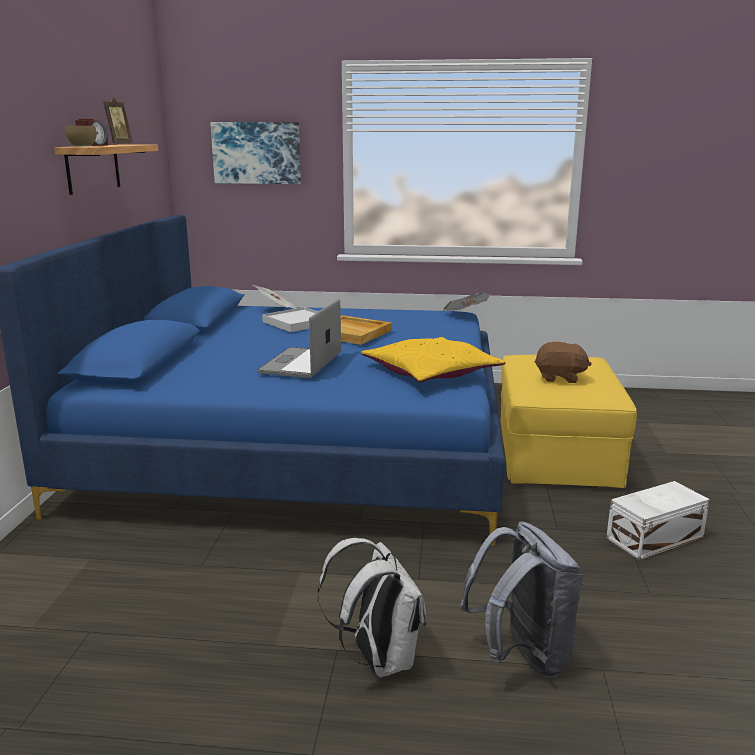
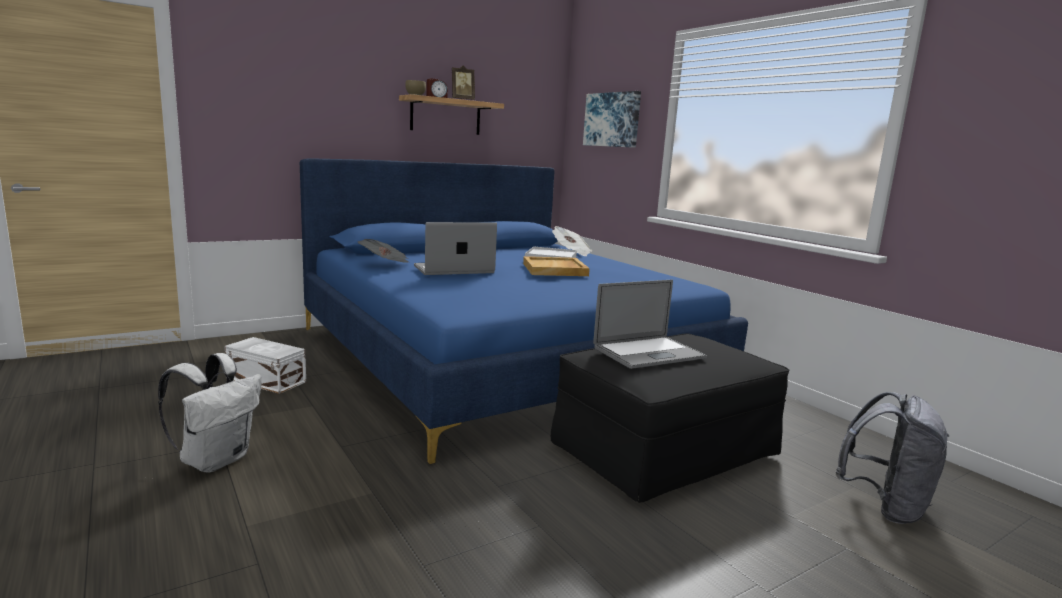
camera: 50 degrees right, 5 degrees down
yellow pillow [361,337,505,382] -> none
newspaper [442,292,491,311] -> newspaper moved to [358,239,409,262]
grey backpack [460,522,583,677] -> grey backpack moved to [836,392,950,524]
yellow ottoman [500,355,637,488] -> black ottoman [551,333,789,503]
brown plush toy [535,342,592,383] -> laptop [593,280,707,369]
white storage box [606,481,710,560] -> white storage box moved to [224,337,306,394]

